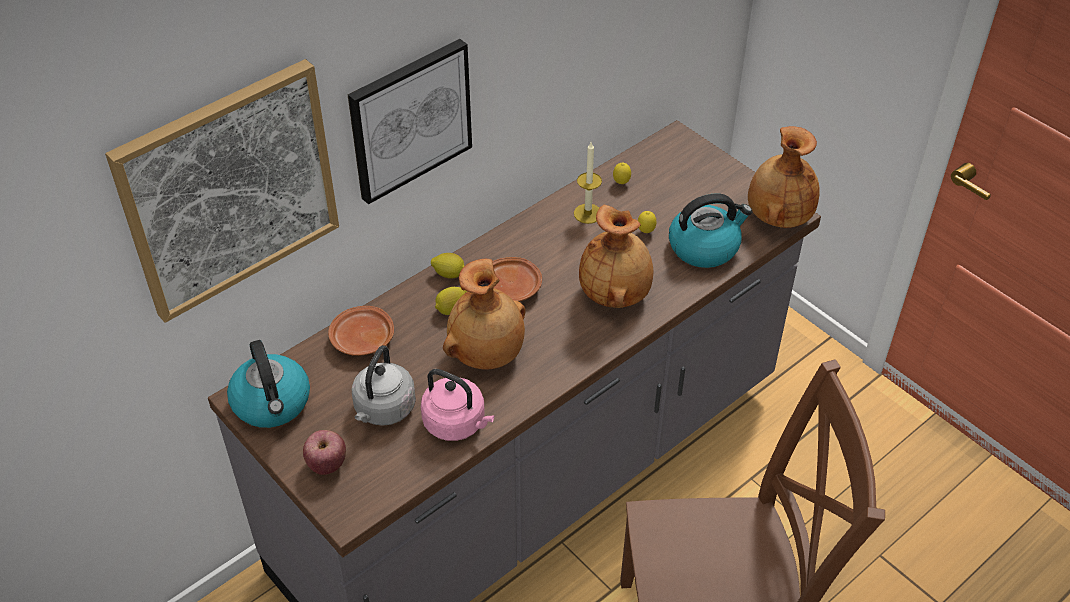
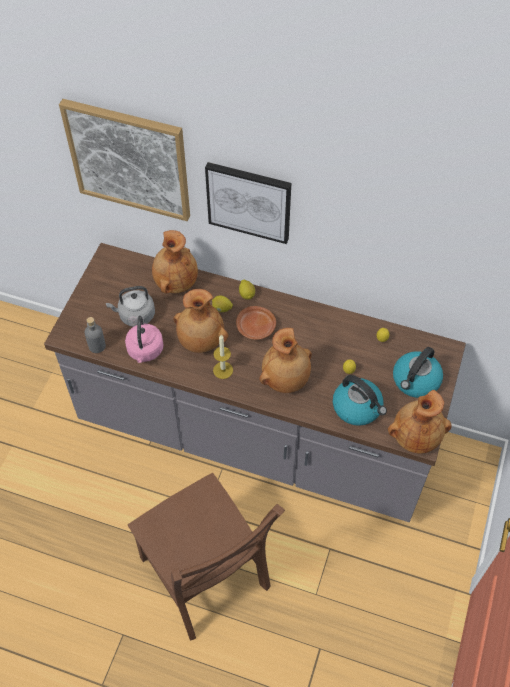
camera: 60 degrees right, 10 degrees up
kettle [227,340,310,428] -> kettle moved to [393,347,443,398]
apple [303,430,346,475] -> none
brown plate [328,306,394,356] -> brown vase [152,230,198,293]
candle [574,142,602,224] -> candle moved to [213,335,233,379]
none -> grey bottle [85,317,106,353]

